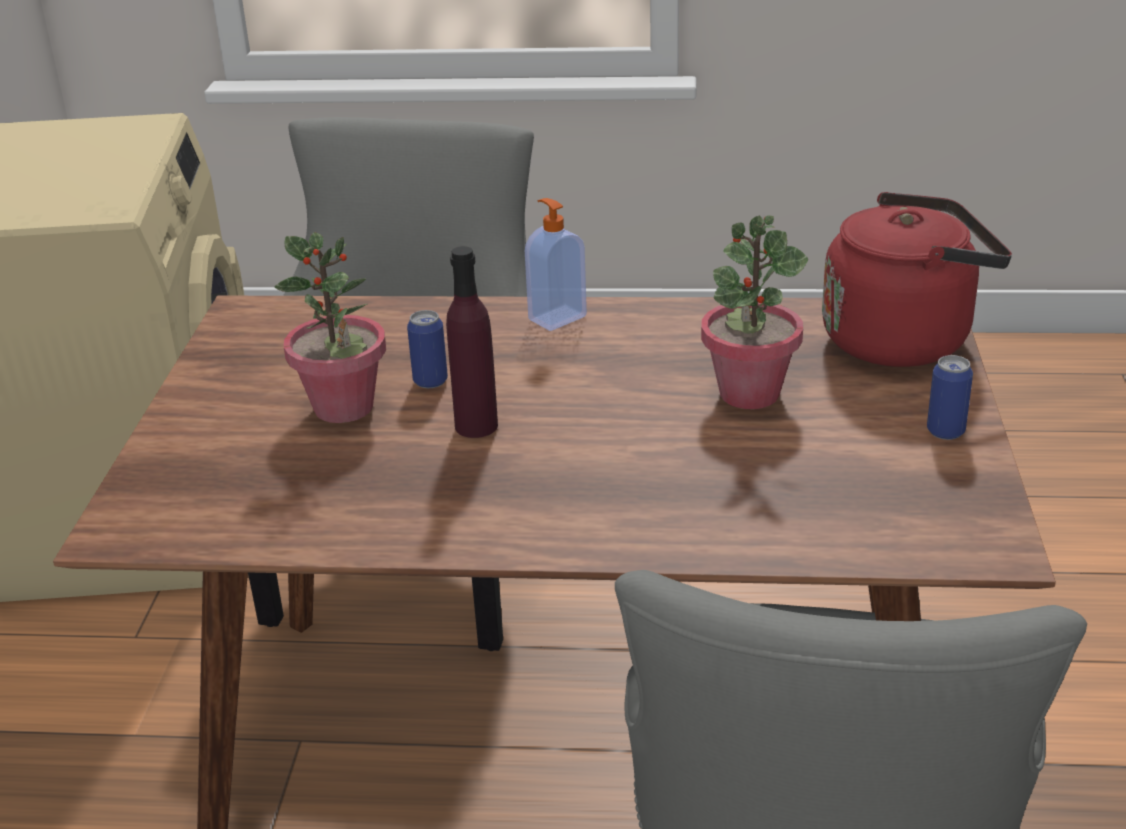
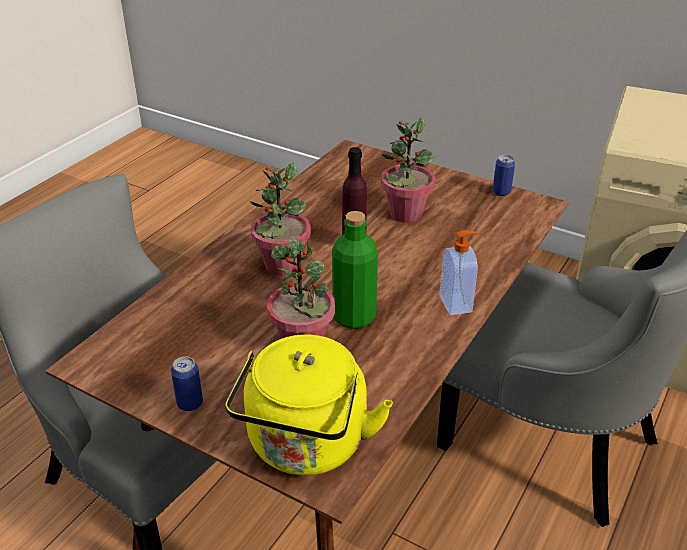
camera: 115 degrees right, 5 degrees up
can [407,310,448,388] -> can moved to [493,155,515,196]
red kettle [822,192,1012,367] -> yellow kettle [225,335,393,475]
none -> potted plant [250,162,311,276]
none -> green bottle [332,211,378,329]

